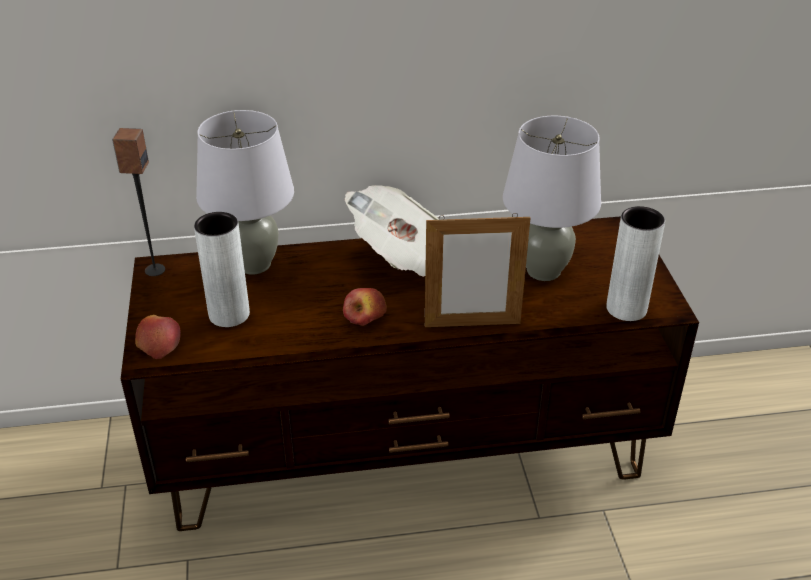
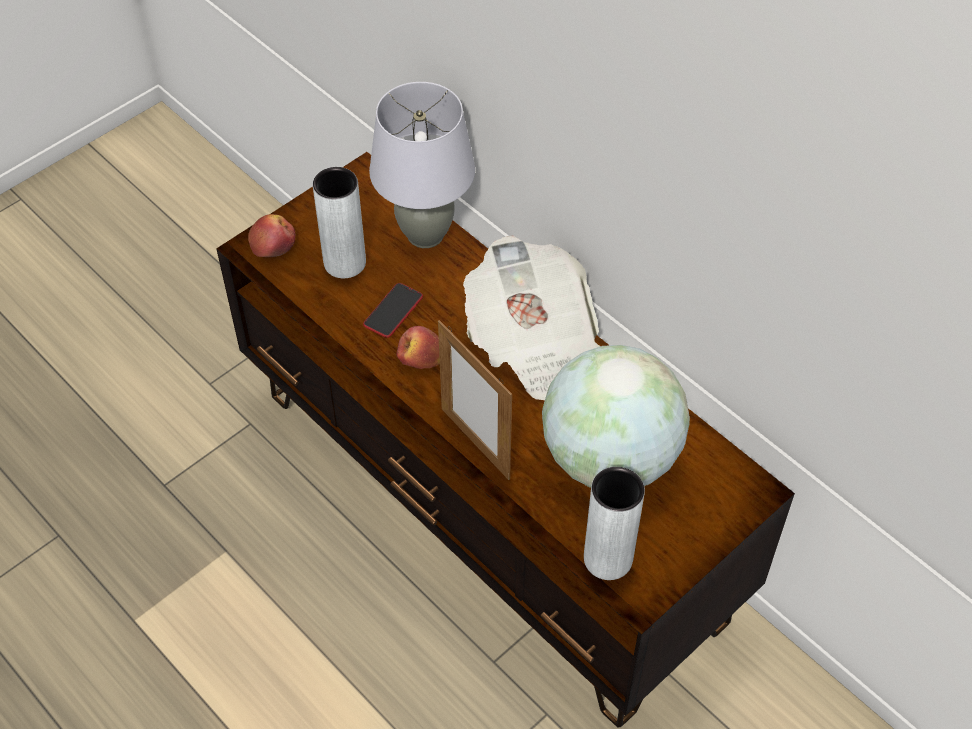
camera: 55 degrees right, 15 degrees up
speaker [112,128,165,276] -> none
grey table lamp [503,116,601,281] -> globe [542,345,690,488]
none -> phone [363,283,423,338]

